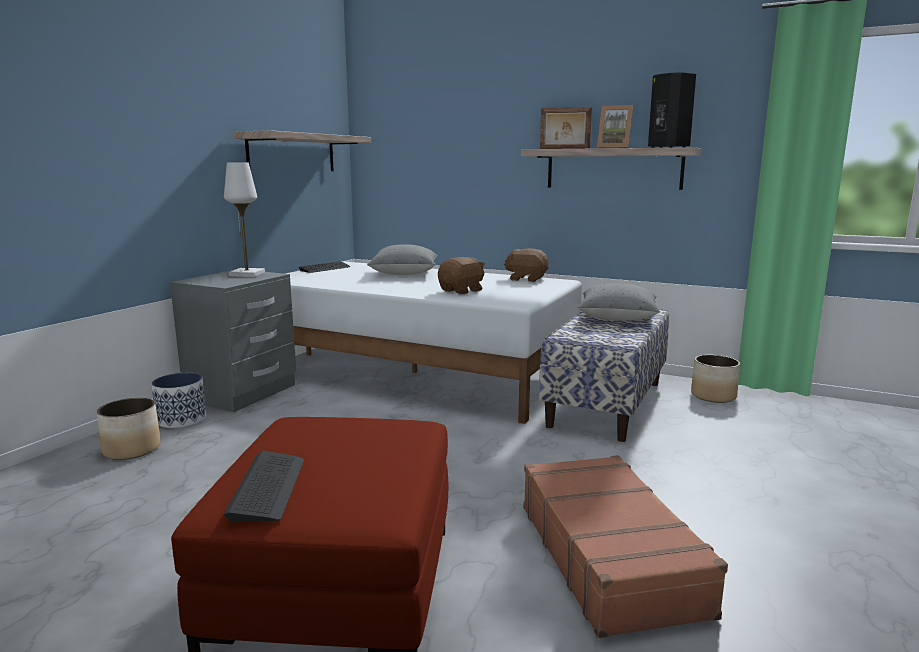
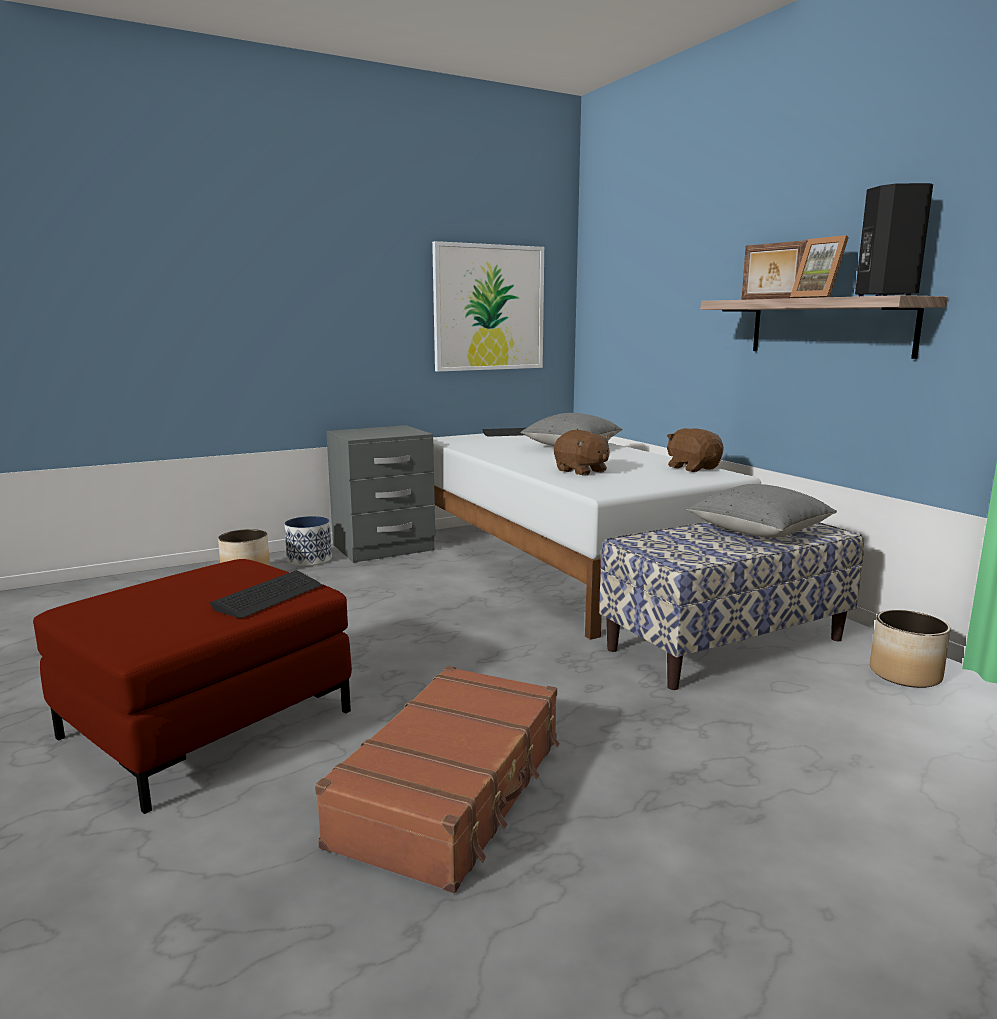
camera: 35 degrees right, 0 degrees up
white table lamp [224,162,265,277] -> none
keyboard [224,451,304,522] -> keyboard moved to [210,570,321,618]
shelf [233,130,371,171] -> picture [432,241,544,372]
brown plush toy [438,257,485,294] -> brown plush toy turned 60 degrees clockwise [554,430,610,476]

